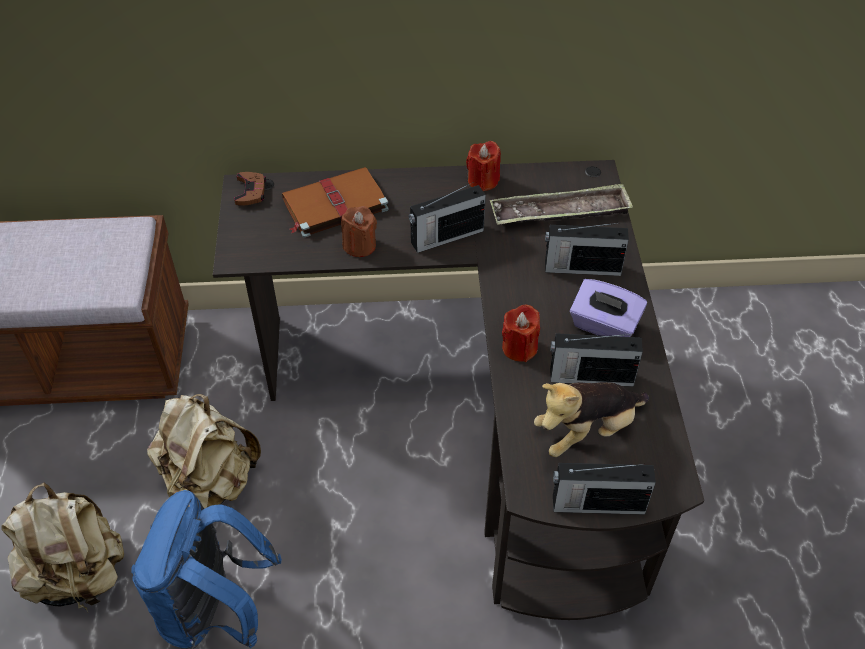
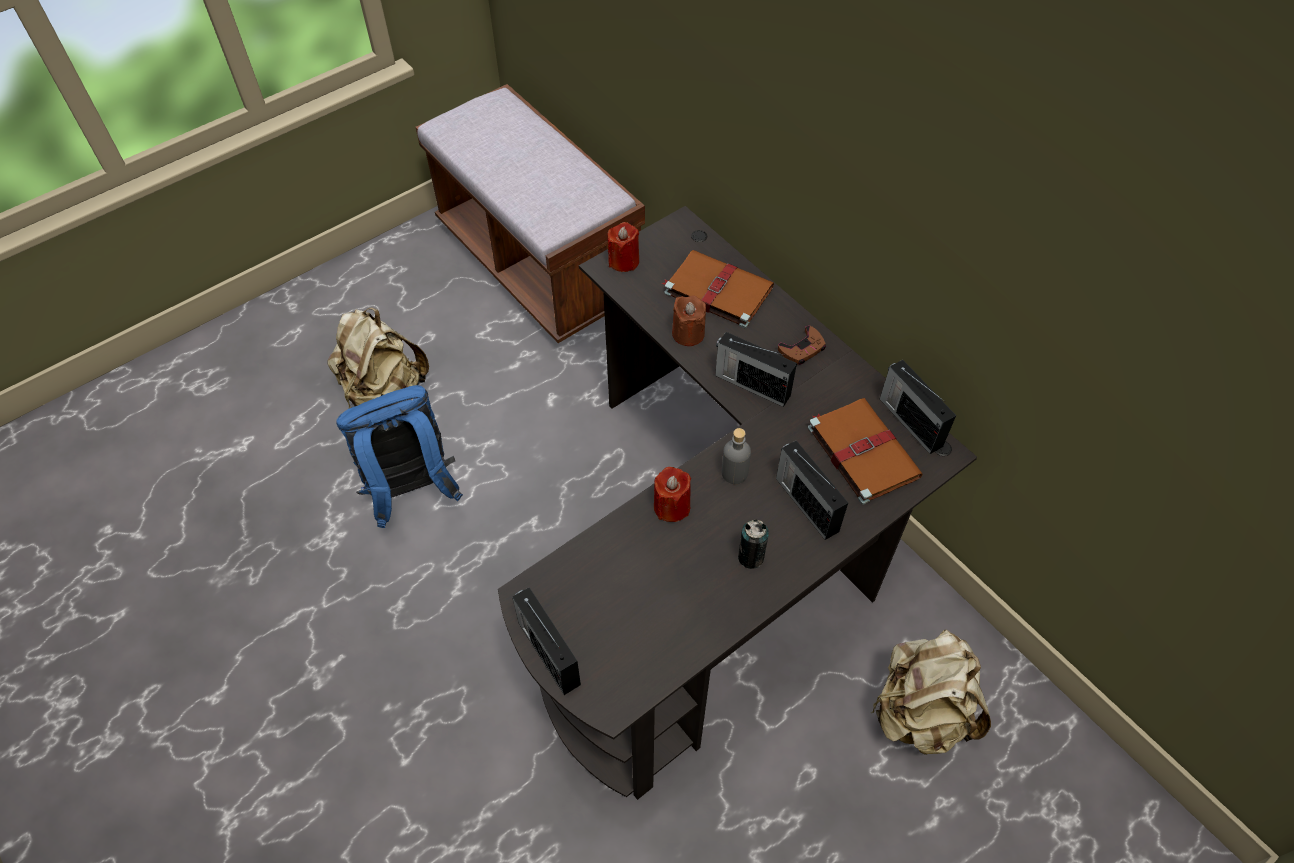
camera: 55 degrees right, 5 degrees up
beige backpack [147,394,261,509] -> beige backpack moved to [871,629,991,755]
brown game controller [234,172,266,206] -> brown game controller moved to [778,326,826,365]
red candle [466,141,501,192] -> red candle moved to [607,222,639,272]
tray [490,183,633,225] -> brown book [807,398,923,505]
plush toy [534,382,649,457] -> none
radio [550,333,643,387] -> radio moved to [880,360,956,454]
purple tissue box [570,279,647,337] -> can [738,519,769,569]
none -> grey bottle [722,428,751,484]

